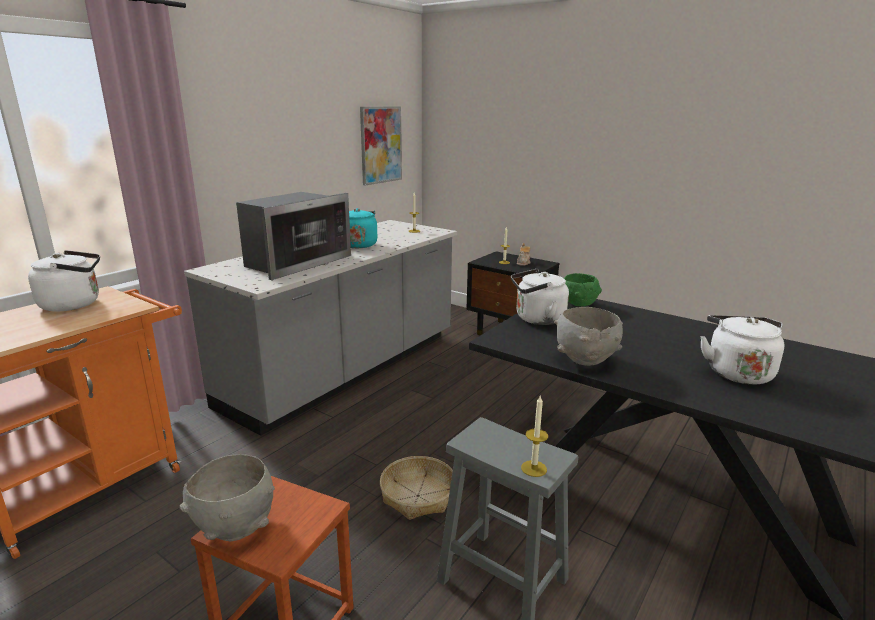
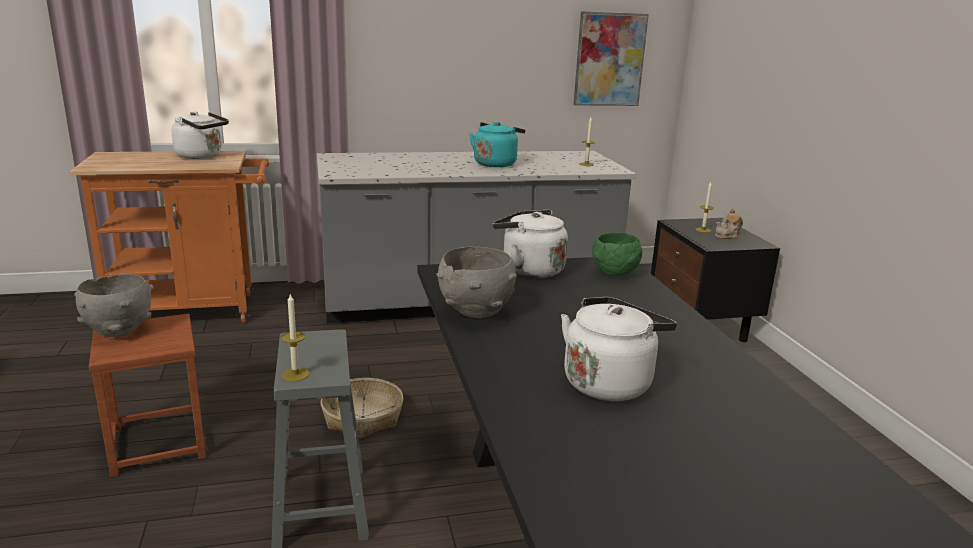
camera: 40 degrees right, 0 degrees up
microwave [236,192,351,280] -> none

